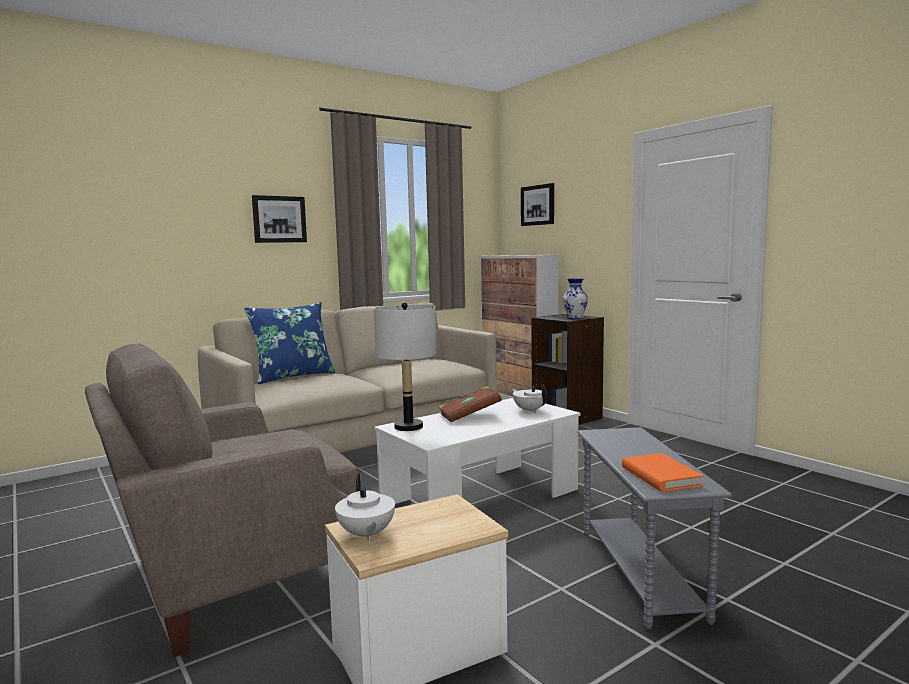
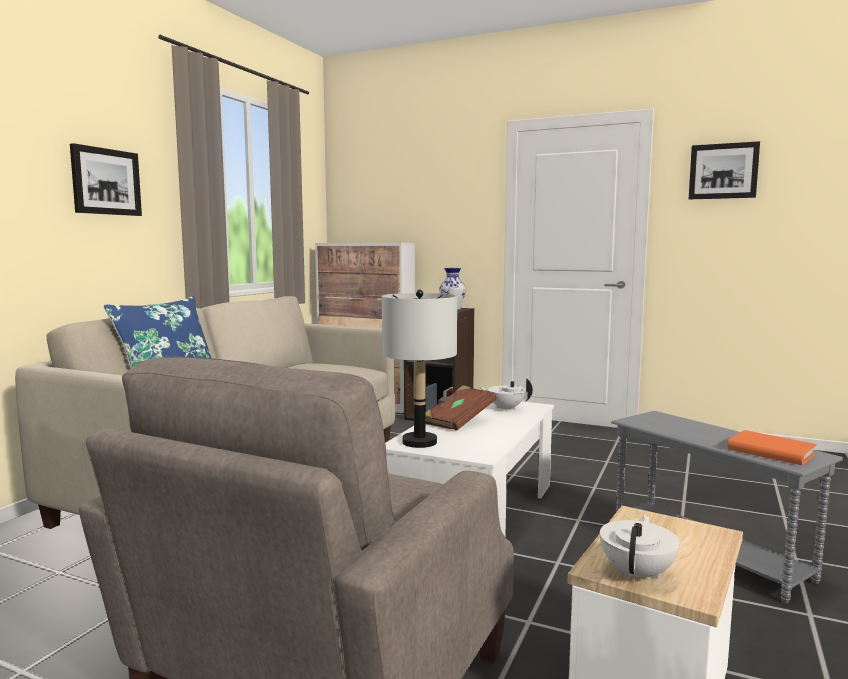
camera: 30 degrees left, 0 degrees up
white teapot [335,474,395,542] -> white teapot turned 105 degrees counterclockwise [600,514,680,582]
picture [521,183,554,226] -> picture moved to [689,141,760,200]

